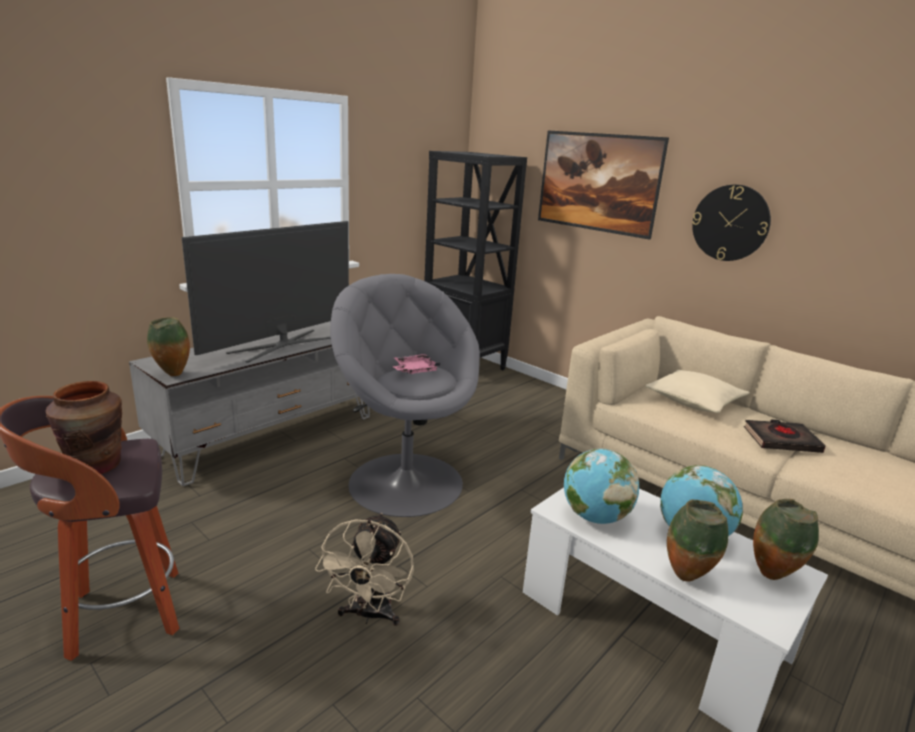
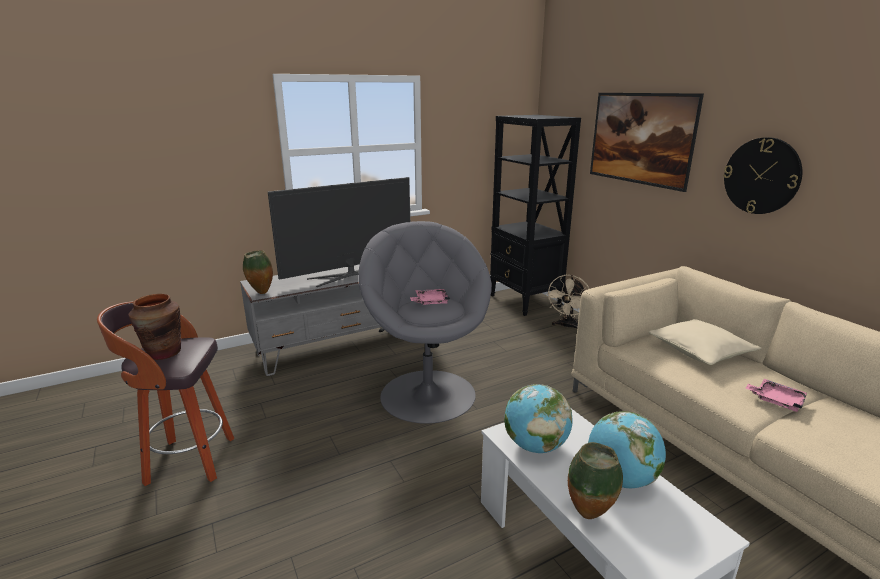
camera: 20 degrees right, 0 degrees up
beige fan [315,513,414,626] -> beige fan moved to [546,275,589,329]
black book [744,419,826,453] -> pink tray [746,379,807,412]
vase [753,499,819,580] -> none

